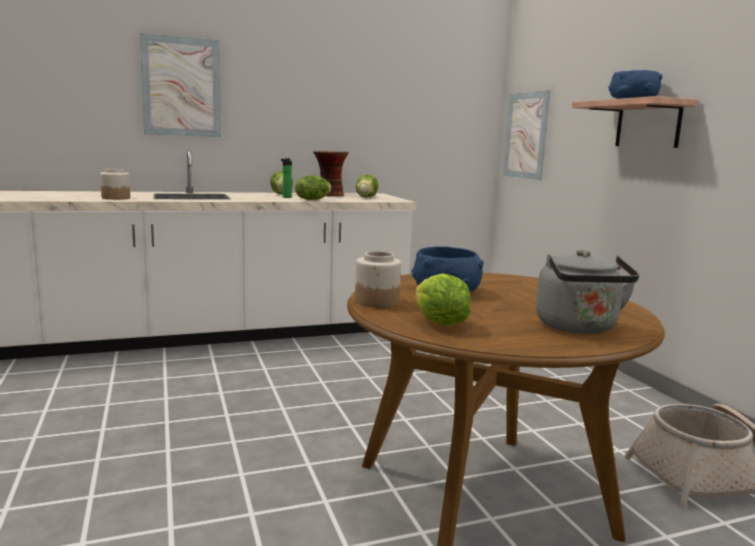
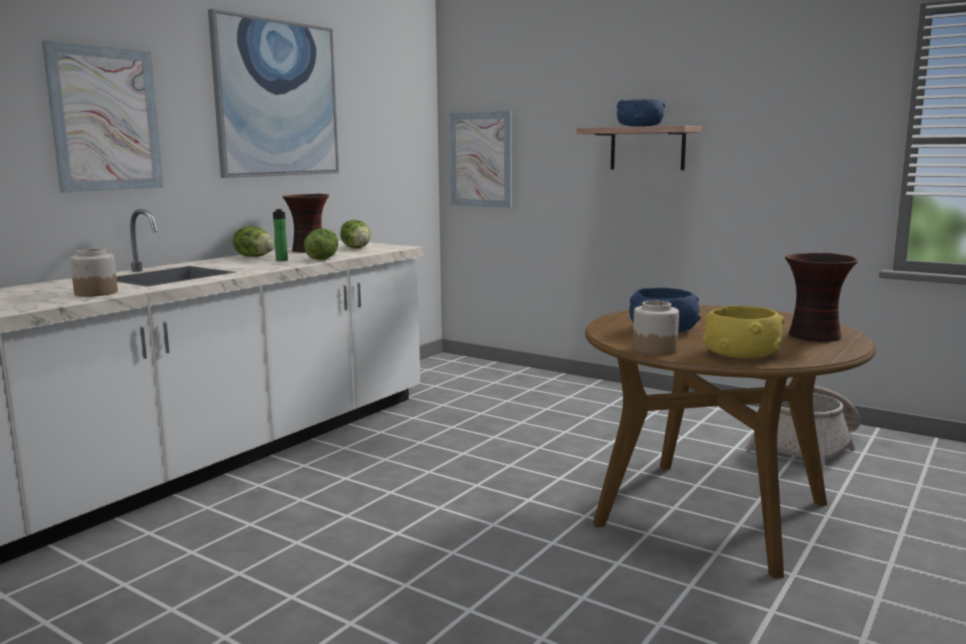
camera: 35 degrees left, 0 degrees up
lettuce [416,273,471,325] -> yellow bowl [702,305,784,358]
grey kettle [536,250,639,334] -> vase [785,253,858,342]
none -> picture [208,9,339,178]

